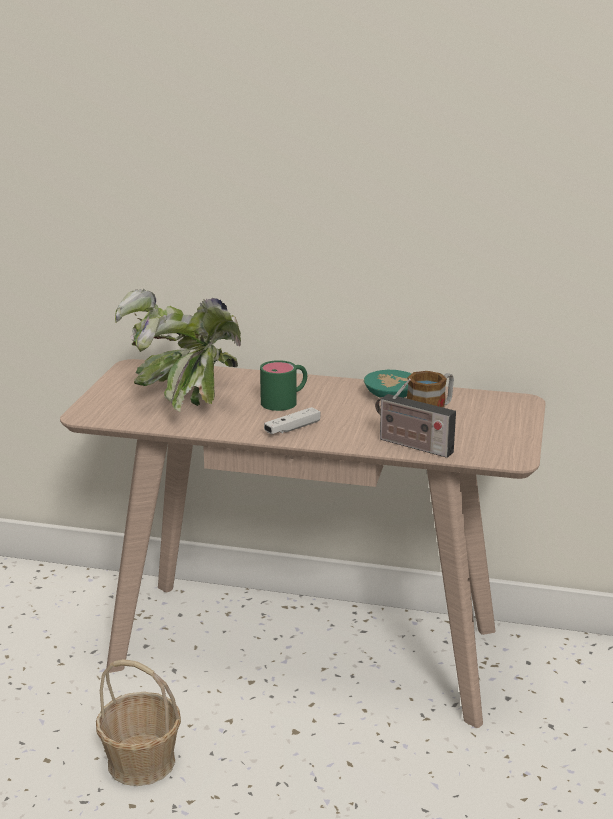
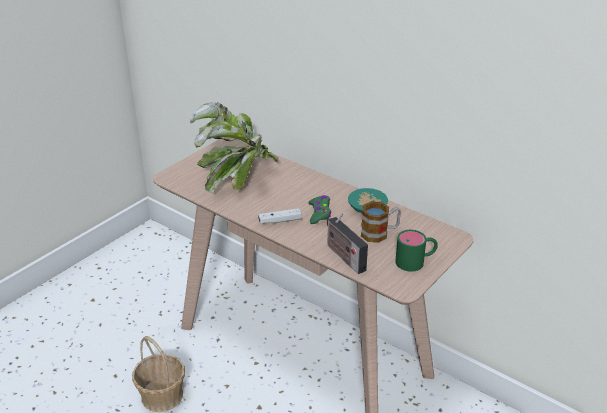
camera: 25 degrees right, 10 degrees up
green mug [260,360,307,411] -> green mug moved to [395,230,438,272]
none -> green game controller [308,195,331,224]

